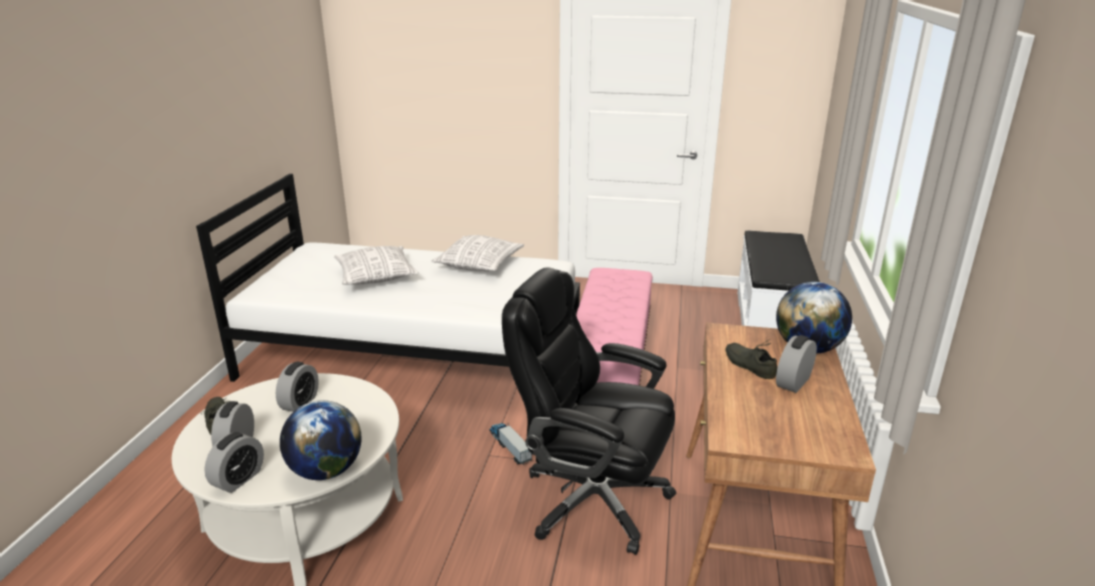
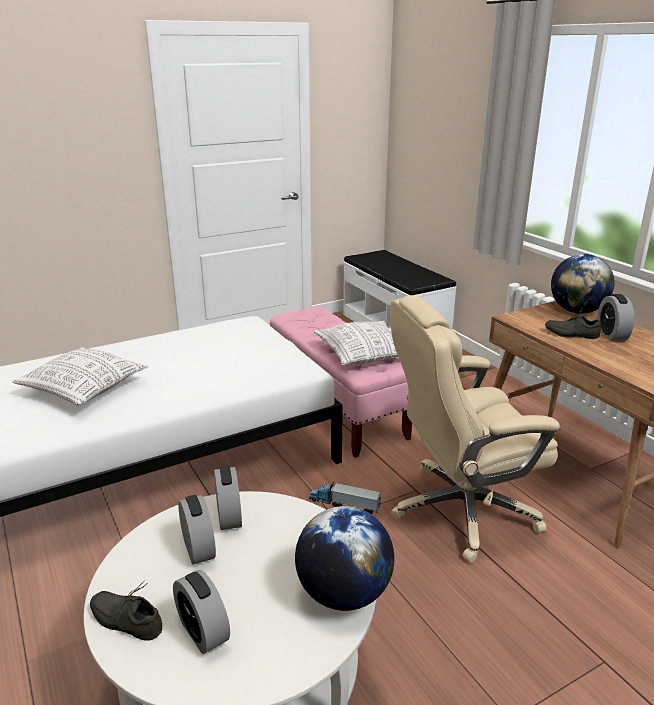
camera: 40 degrees left, 0 degrees up
alarm clock [204,432,264,493] -> alarm clock moved to [214,466,242,530]
pillow [431,235,524,271] -> pillow moved to [314,321,398,365]
black office chair [502,267,676,555] -> beige office chair [390,295,560,563]

